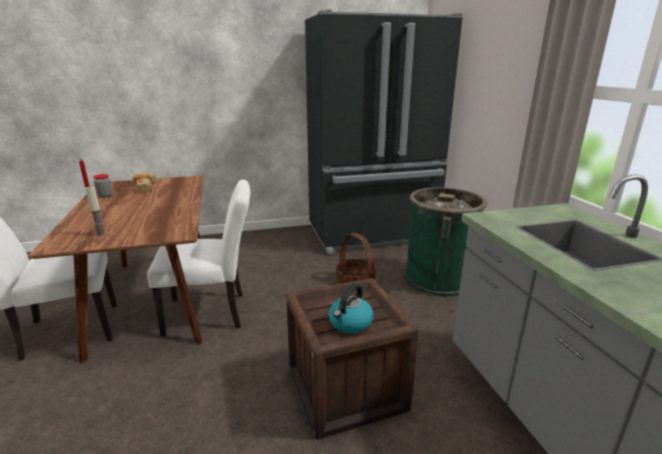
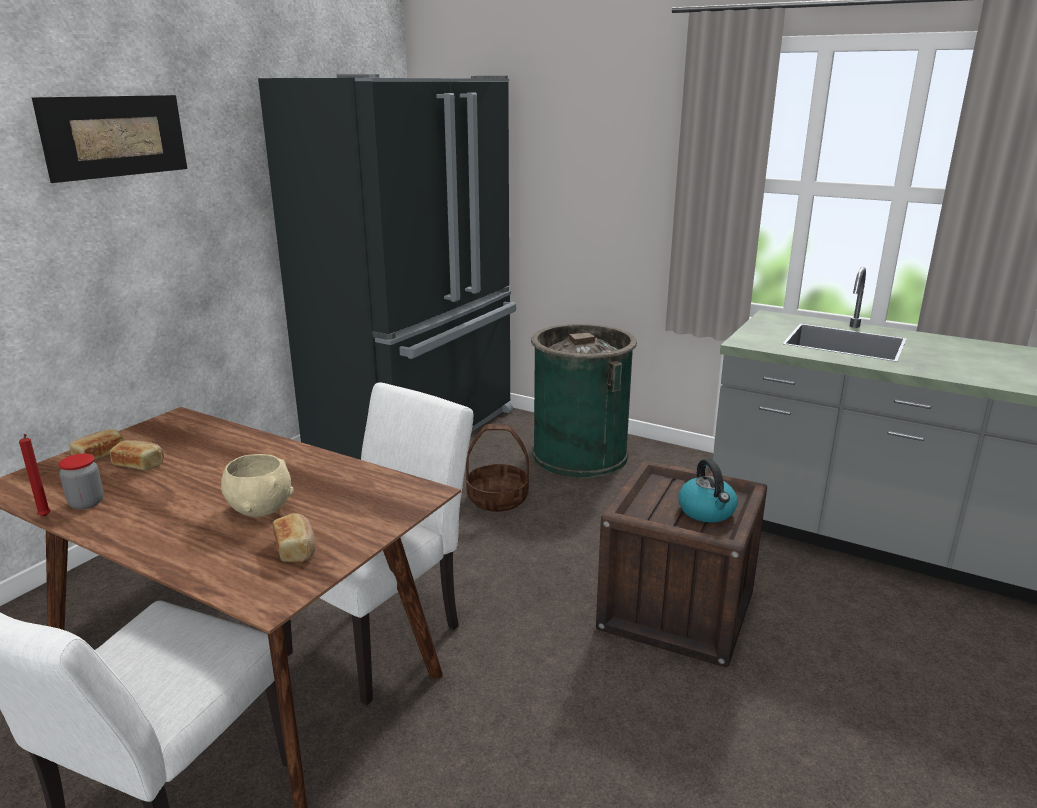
camera: 45 degrees left, 0 degrees up
candle [85,186,106,236] -> bread [273,513,316,562]
none -> picture [31,95,187,183]
none -> beige bowl [221,454,294,517]

